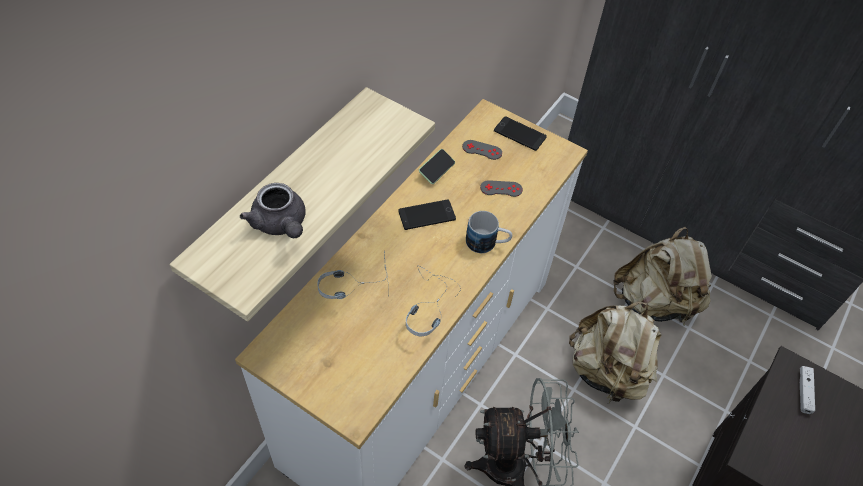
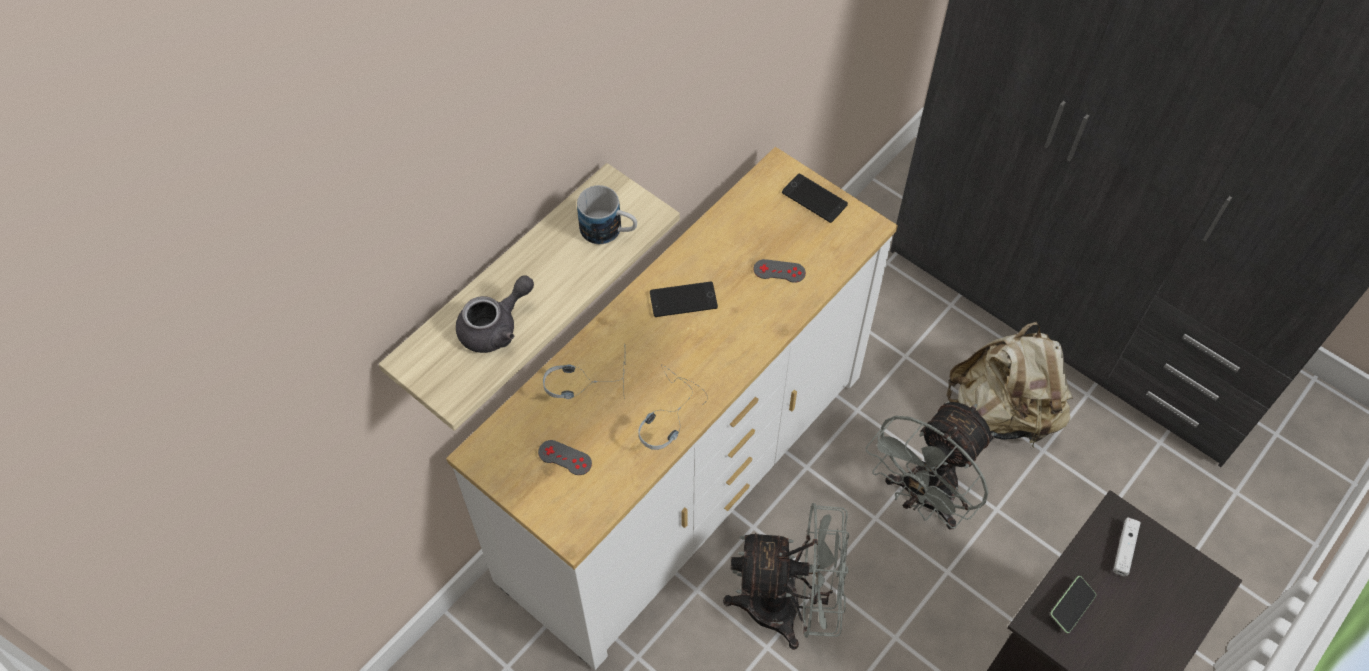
camera: 10 degrees right, 5 degrees up
grey teapot [240,183,305,238] -> grey teapot turned 105 degrees counterclockwise [456,275,534,353]
phone [419,149,455,184] -> phone moved to [1051,576,1096,633]
grey game controller [462,140,502,160] -> grey game controller moved to [538,440,592,475]
mug [466,211,512,253] -> mug moved to [577,185,637,244]
beige backpack [569,302,661,403] -> grey fan [866,401,995,530]

